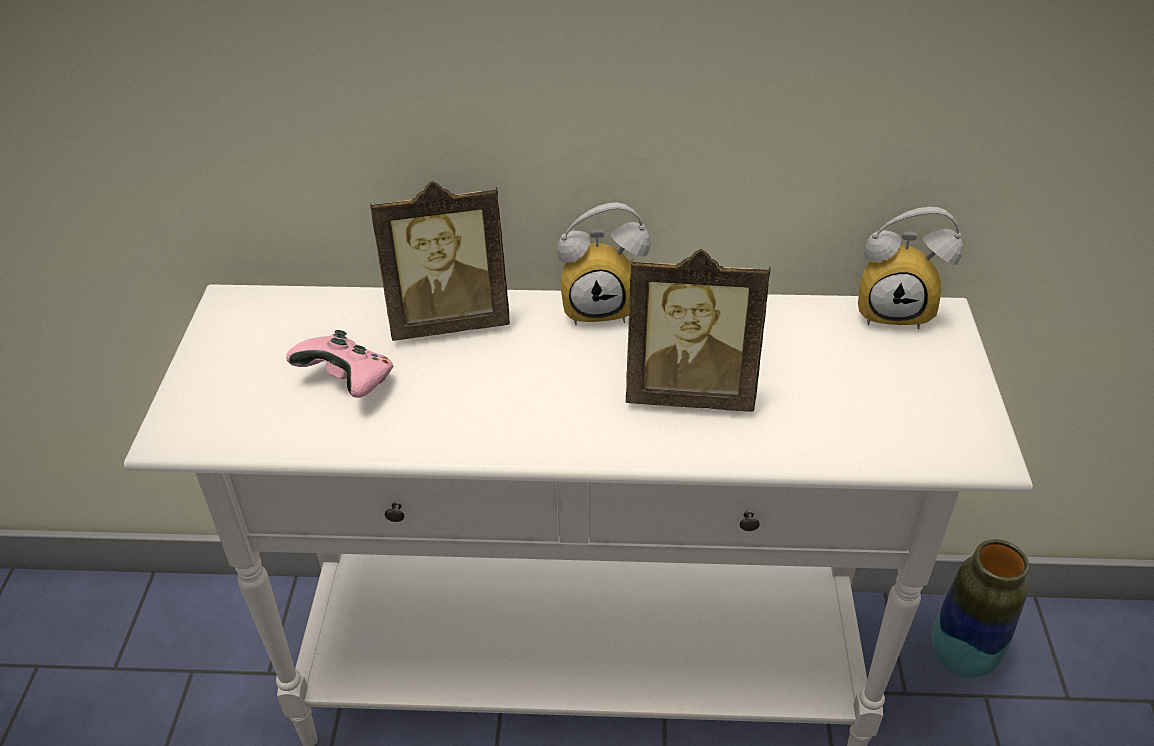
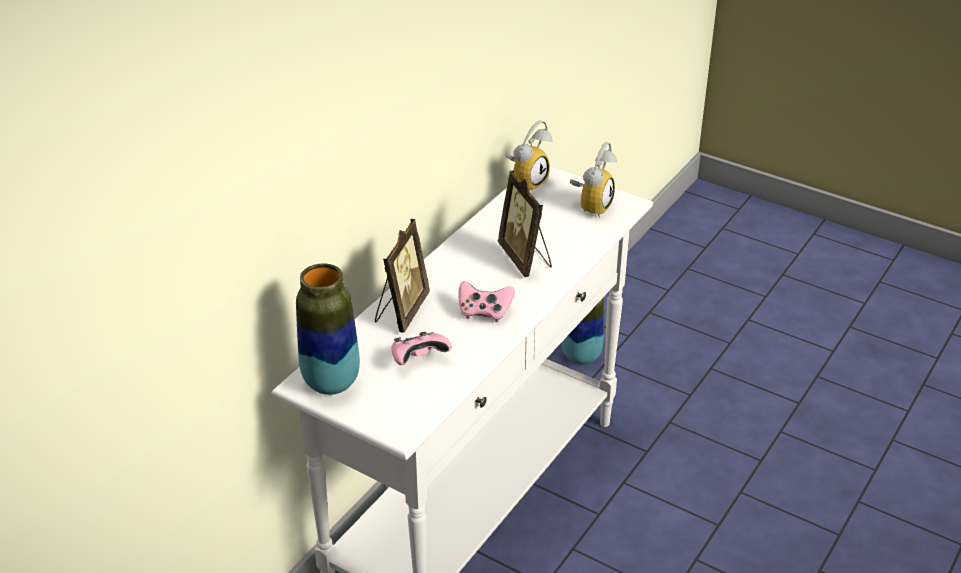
camera: 60 degrees left, 5 degrees down
alarm clock [557,202,650,325] -> alarm clock moved to [569,142,617,218]
picture frame [626,249,771,412] -> picture frame turned 120 degrees clockwise [498,170,552,277]
none -> vase [296,263,360,395]
none -> pink game controller [458,281,515,322]

